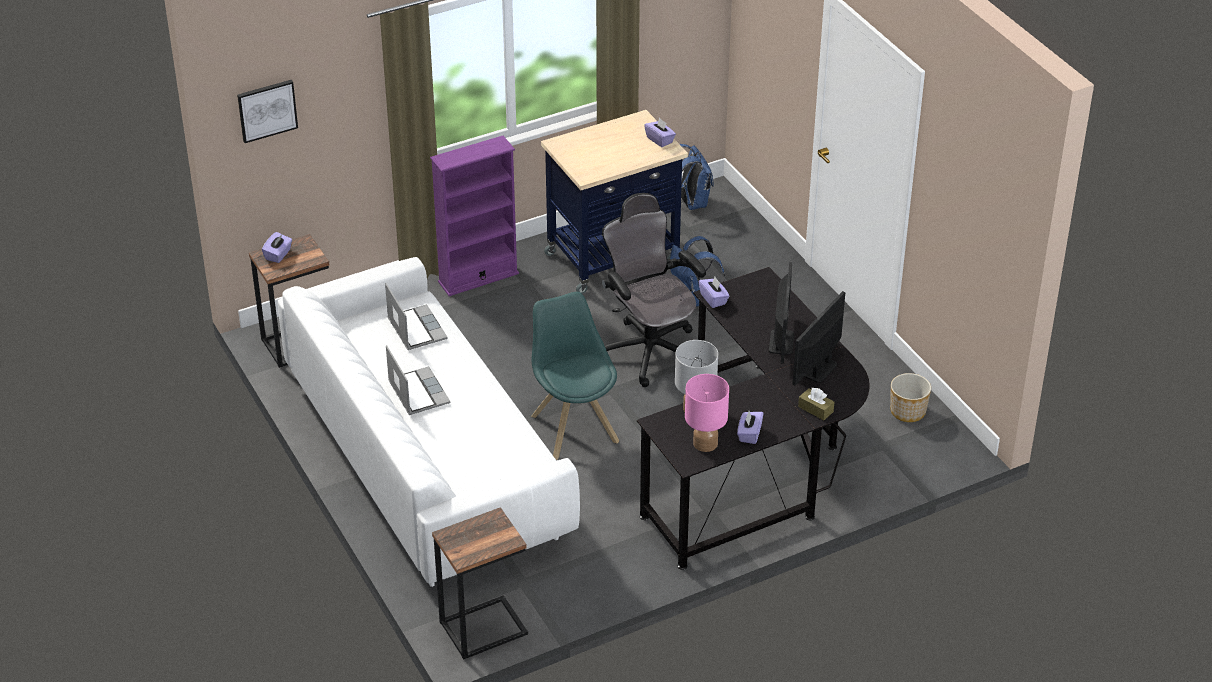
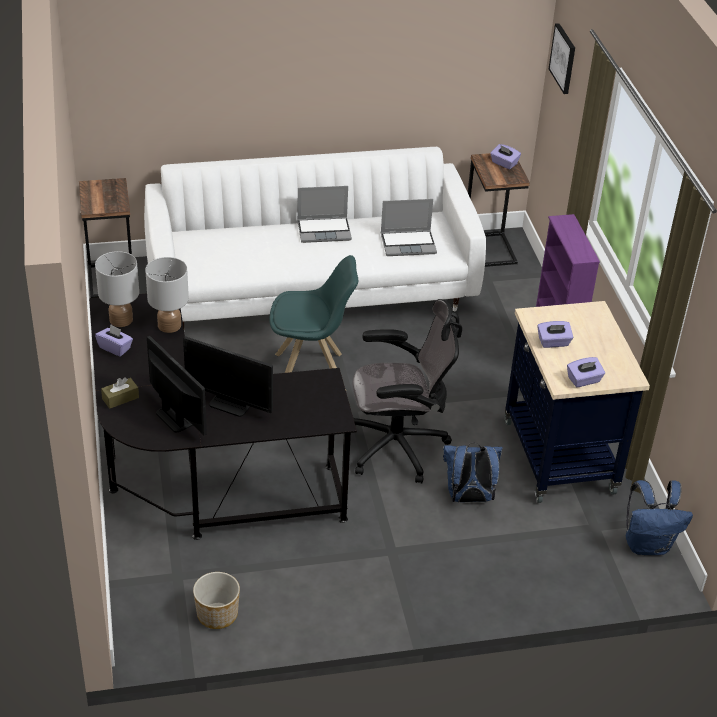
camera: 105 degrees right, 0 degrees up
pink table lamp [685,374,729,452] -> grey table lamp [95,251,139,327]
purple tissue box [699,277,730,308] -> purple tissue box moved to [537,321,573,348]

